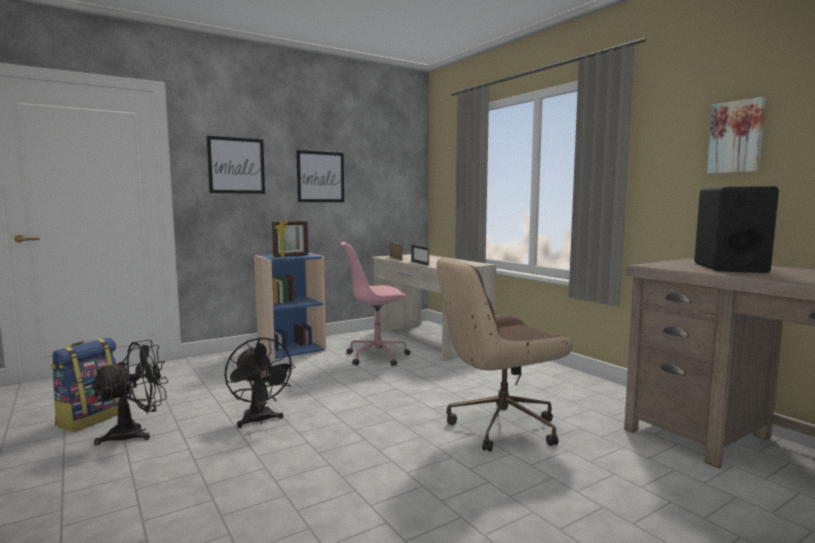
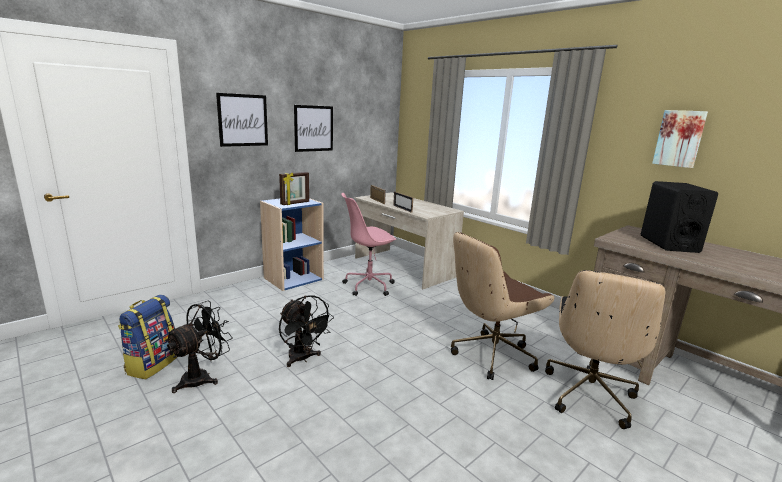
camera: 10 degrees left, 10 degrees up
none -> black office chair [545,270,665,429]

